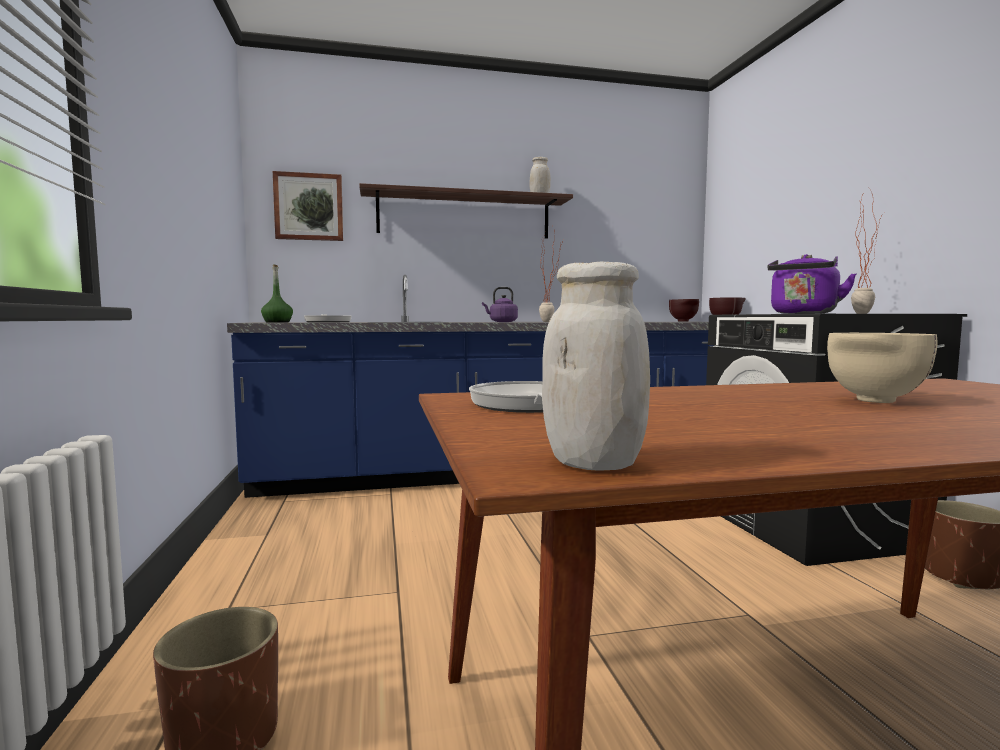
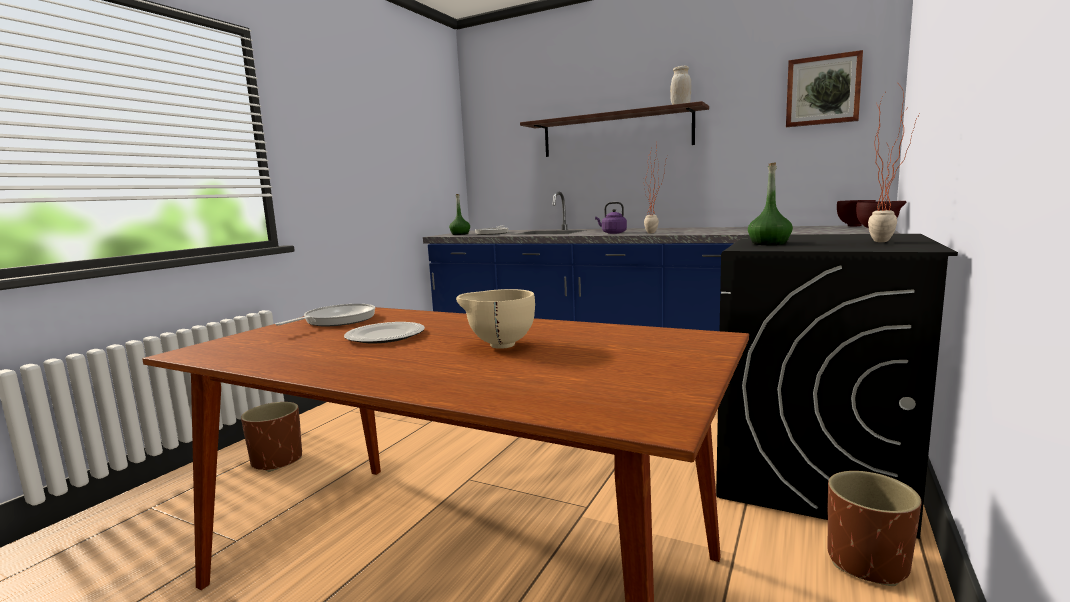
camera: 40 degrees right, 5 degrees up
picture [273,171,343,241] -> picture moved to [786,50,863,127]
white jar [542,262,650,471] -> none
purple kettle [767,254,857,314] -> green bottle [748,163,793,245]
none -> plate [344,322,425,343]

